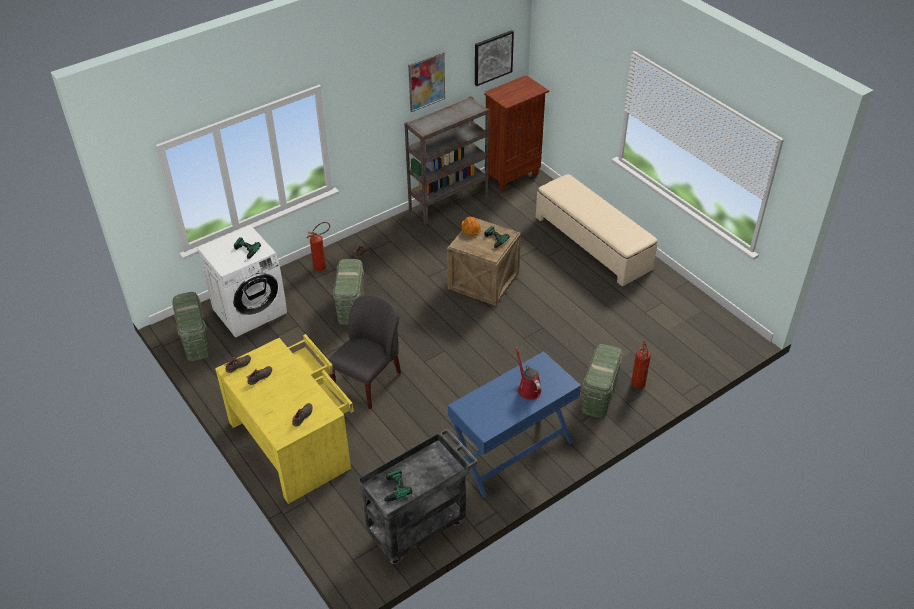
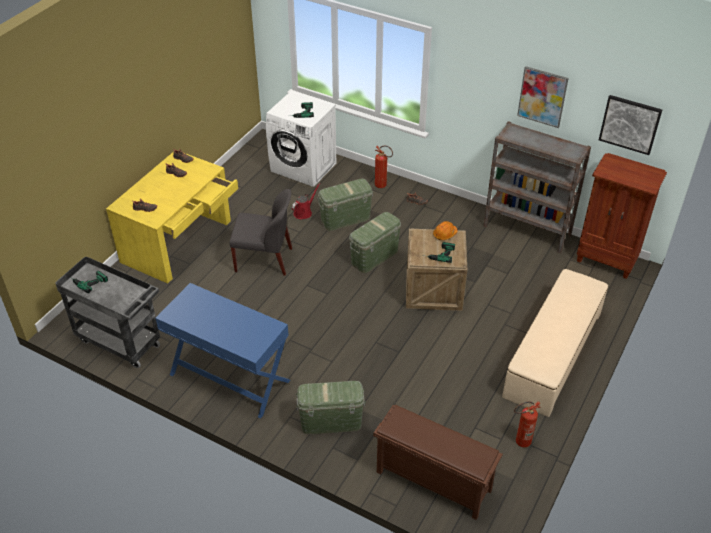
camera: 65 degrees right, 0 degrees up
green storage box [172,292,211,361] -> green storage box moved to [349,212,401,273]
red watering can [515,347,542,400] -> red watering can moved to [292,183,320,219]
fire extinguisher [631,340,651,388] -> fire extinguisher moved to [514,401,540,447]
none -> brown shoe rack [373,405,503,520]

